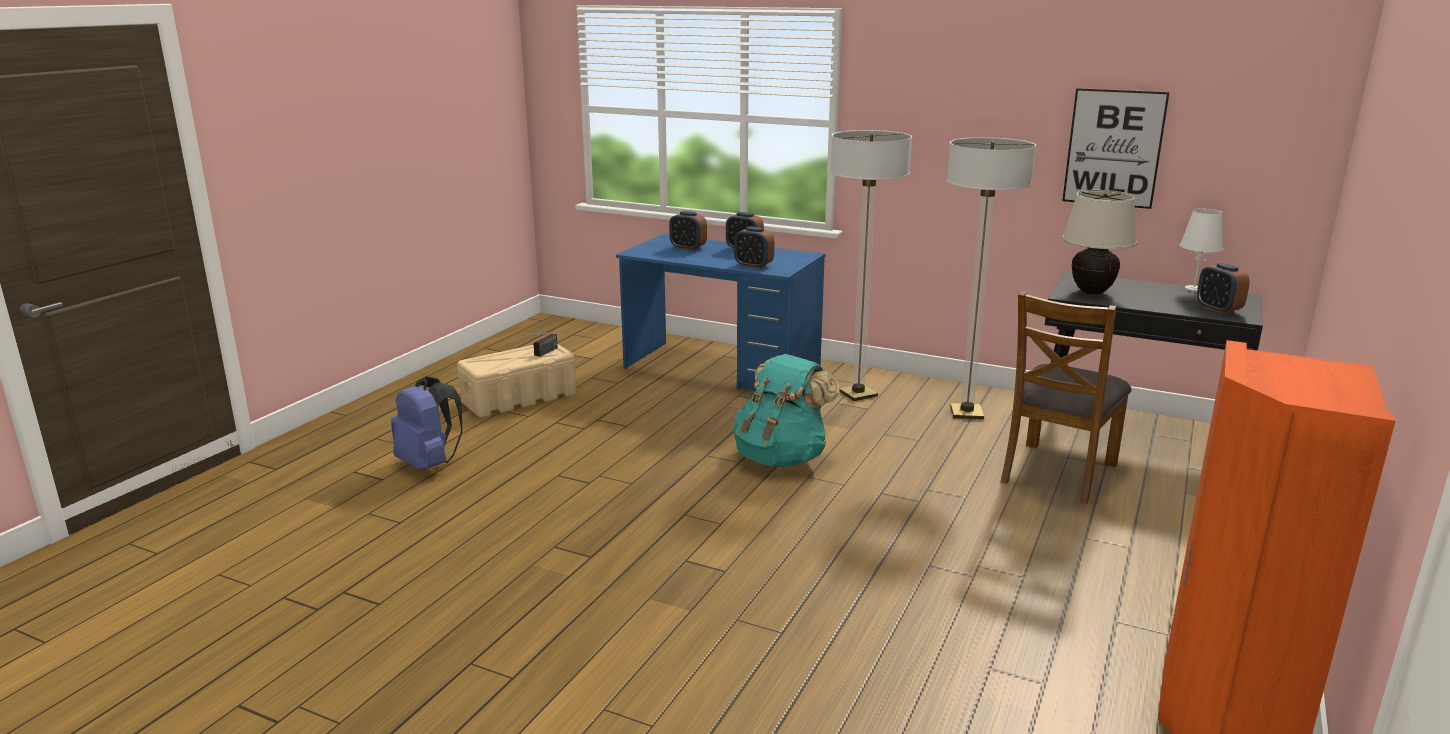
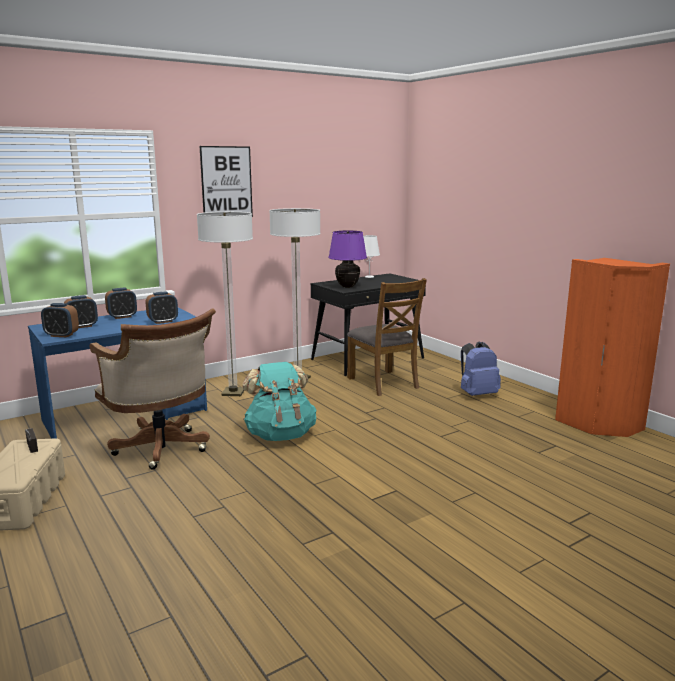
camera: 60 degrees left, 5 degrees down
blue backpack [391,376,462,471] -> blue backpack moved to [461,341,501,396]
picture [1062,88,1170,209] -> picture moved to [200,146,253,217]
beige table lamp [1062,190,1137,295] -> purple table lamp [328,230,367,288]
alarm clock [1197,263,1250,314] -> alarm clock moved to [41,303,79,337]
none -> office chair [90,309,216,470]

